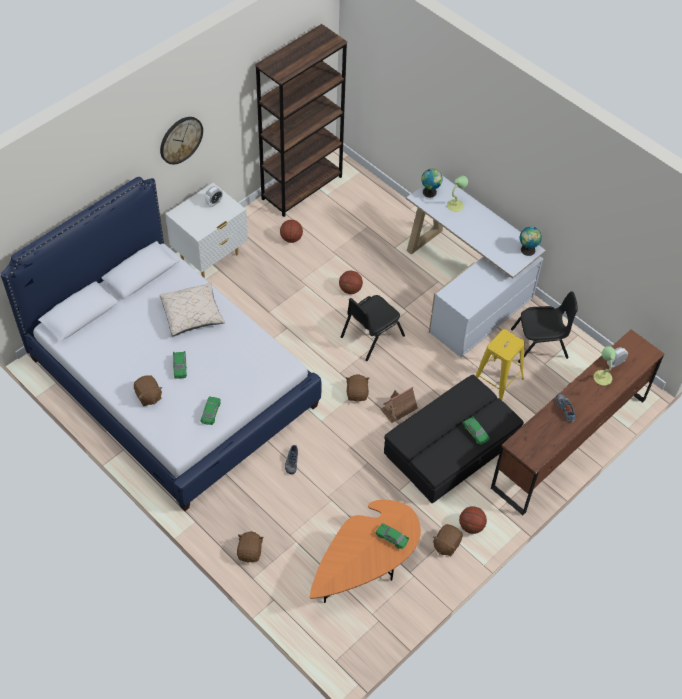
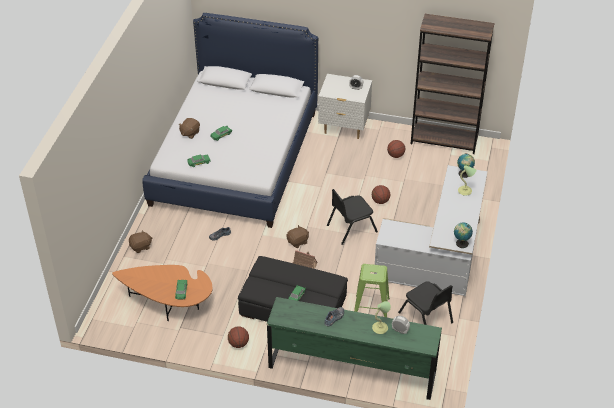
camera: 60 degrees right, 10 degrees down
wall clock [160,117,203,164] -> none
beige pillow [160,282,225,336] -> none
black chair [341,295,405,361] -> black chair turned 45 degrees counterclockwise [327,189,378,245]
brown plush toy [433,524,462,556] -> none
yellow stool [475,329,525,400] -> green stool [354,264,390,317]
brown dresser [491,329,664,515] -> green dresser [267,297,442,400]

